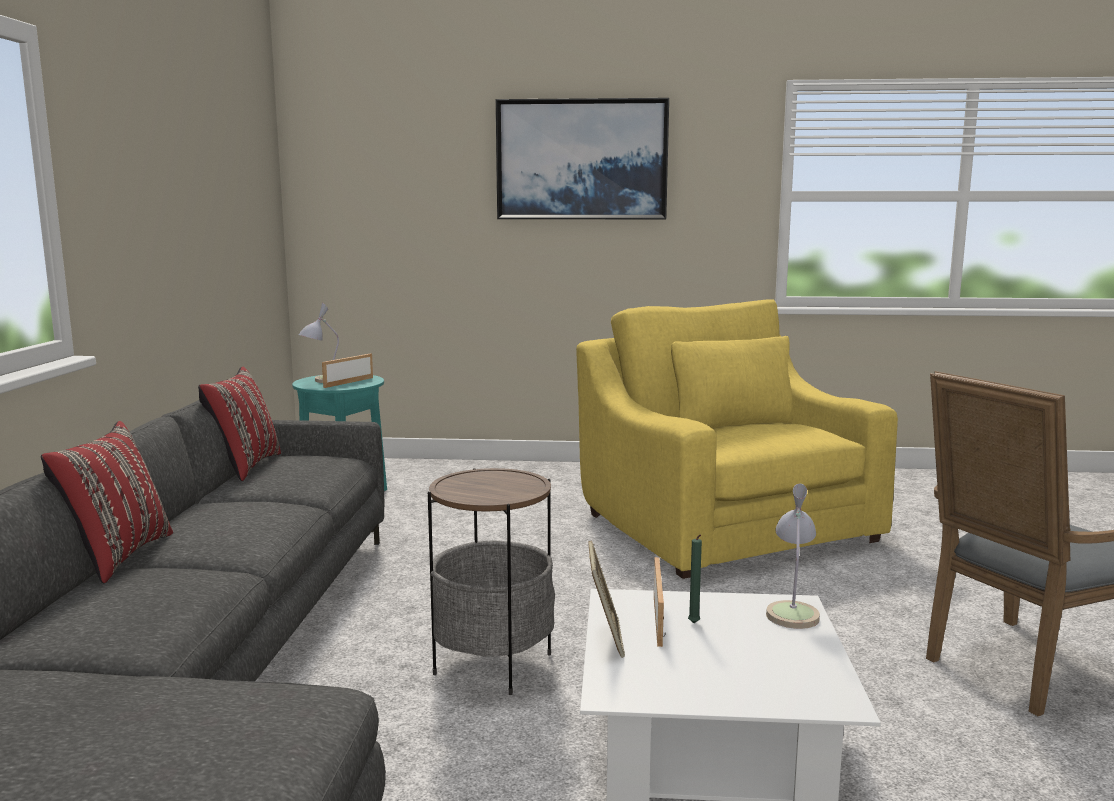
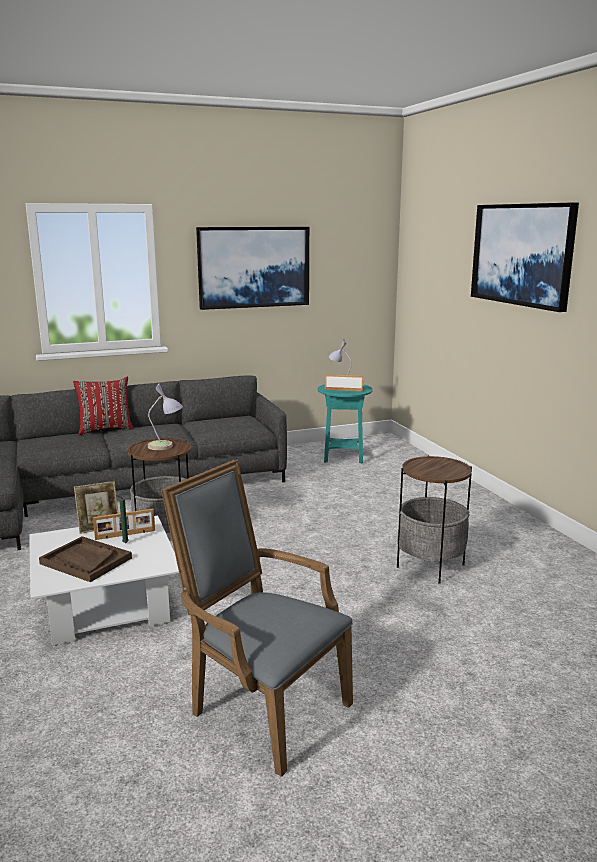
camera: 65 degrees right, 5 degrees up
red pillow [198,367,281,481] -> none
yellow armchair [576,299,898,579] -> side table [397,456,472,584]
table lamp [766,484,820,629] -> table lamp moved to [148,384,183,450]
none -> brown tray [39,536,132,582]
none -> picture [196,227,309,310]

